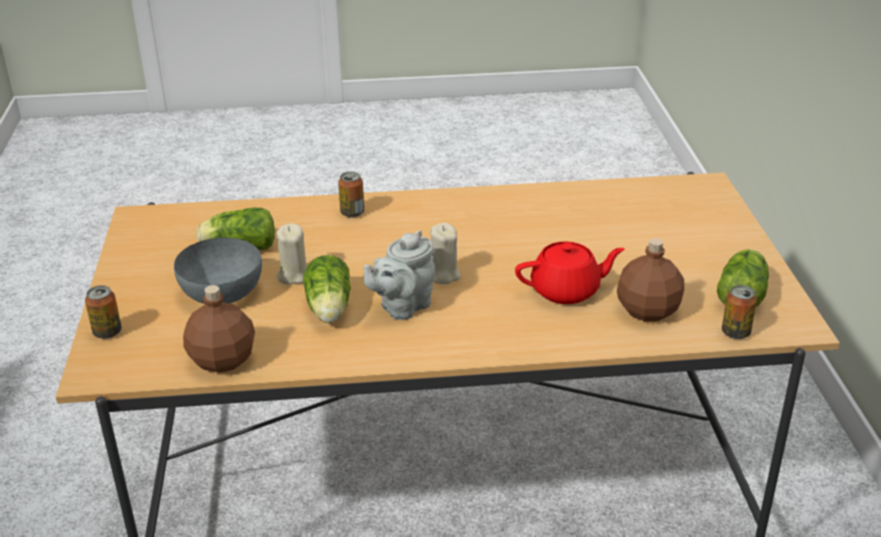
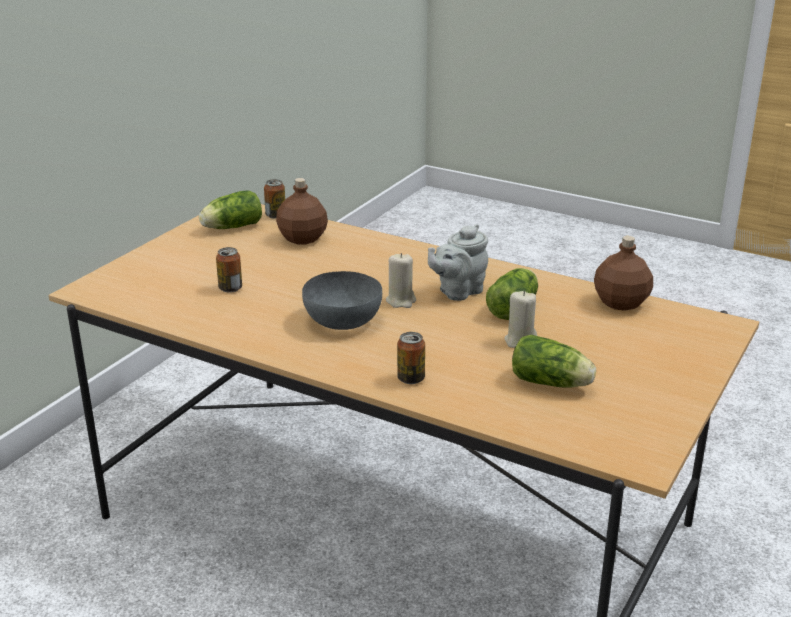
camera: 145 degrees left, 5 degrees down
can [85,285,122,339] -> can moved to [216,247,242,293]
grey bowl [174,237,262,304] -> grey bowl moved to [302,271,382,330]
grey teapot [363,230,435,320] -> grey teapot turned 150 degrees clockwise [428,224,488,301]
red teapot [515,242,625,304] -> none

